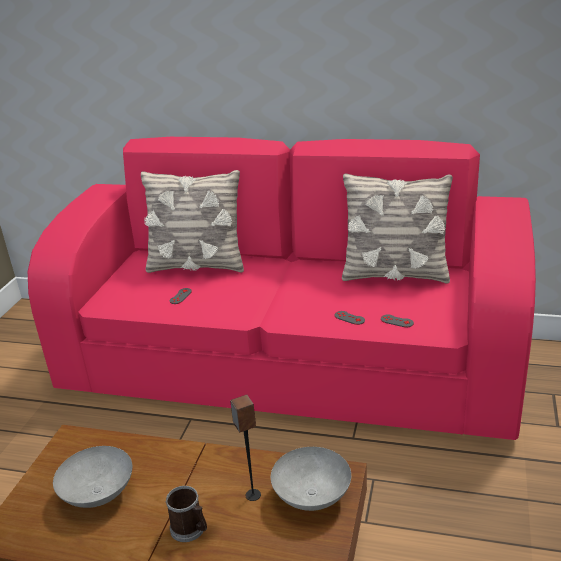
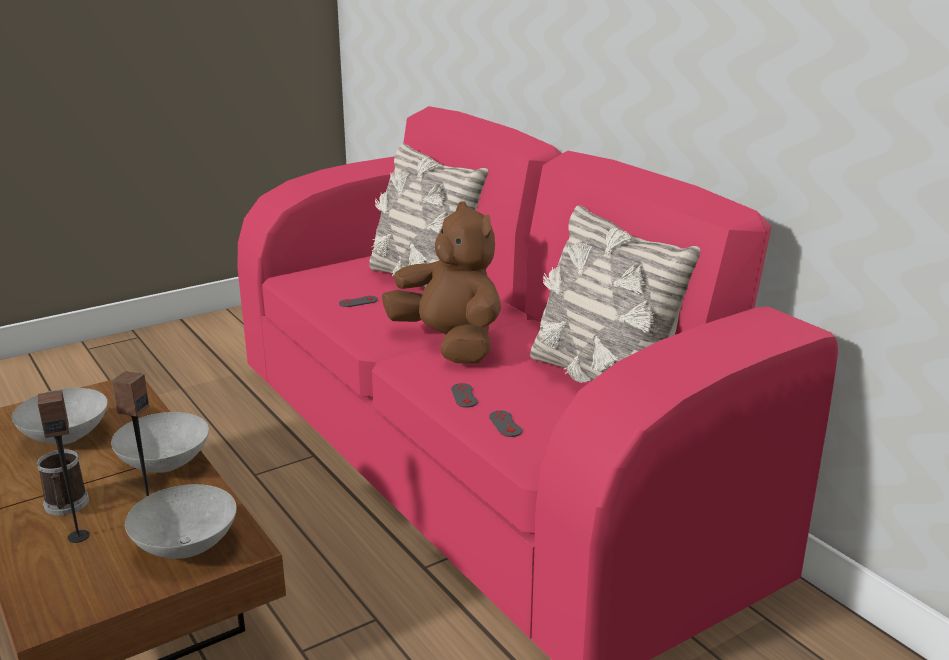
camera: 40 degrees right, 5 degrees down
none -> speaker [38,390,89,543]
none -> grey bowl [111,412,209,473]
none -> brown plush toy [382,201,501,363]

